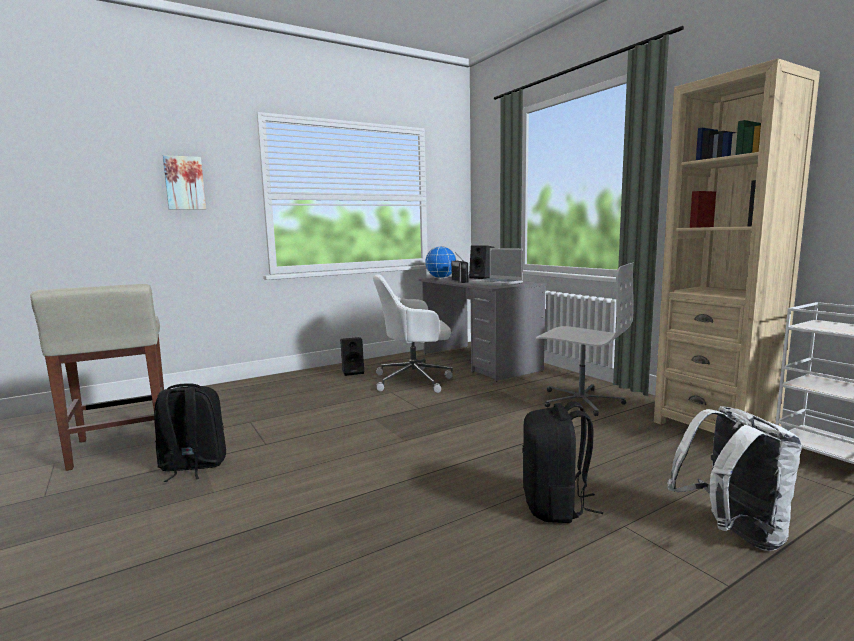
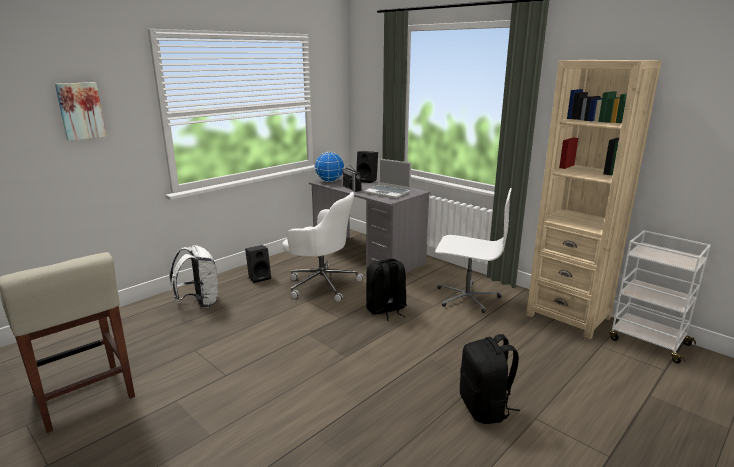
camera: 15 degrees left, 10 degrees up
black backpack [154,383,226,482] -> black backpack moved to [366,259,407,321]
white office chair [373,274,453,393] -> white office chair turned 135 degrees counterclockwise [282,192,363,302]
white backpack [667,406,802,551] -> white backpack moved to [169,245,219,308]

